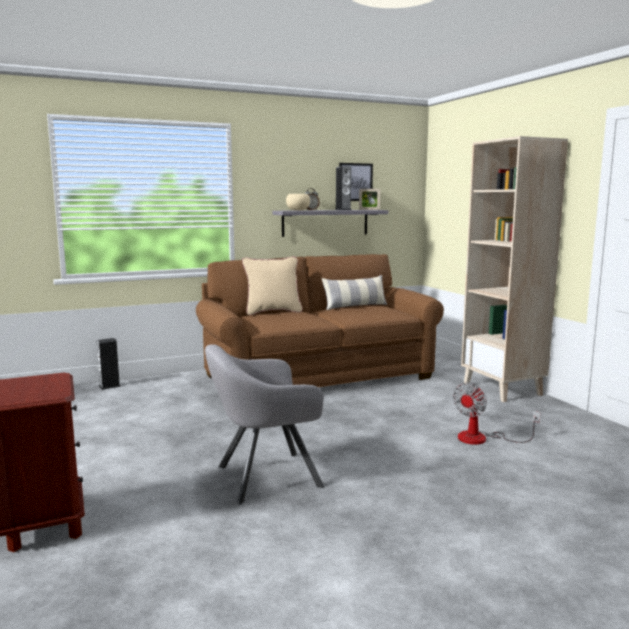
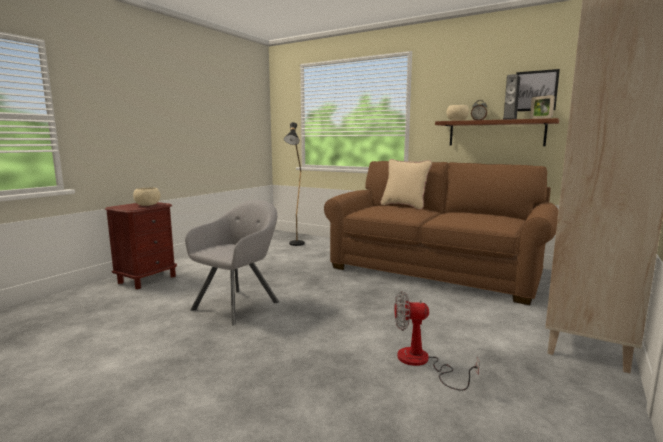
camera: 55 degrees right, 0 degrees up
speaker [97,338,121,390] -> none
grey armchair [205,344,325,504] -> grey armchair turned 90 degrees clockwise [185,200,279,325]
grey shelf [273,210,388,237] -> brown shelf [435,118,559,146]
pillow [322,275,387,310] -> none
none -> beige bowl [133,187,160,206]
none -> black floor lamp [284,122,305,246]

